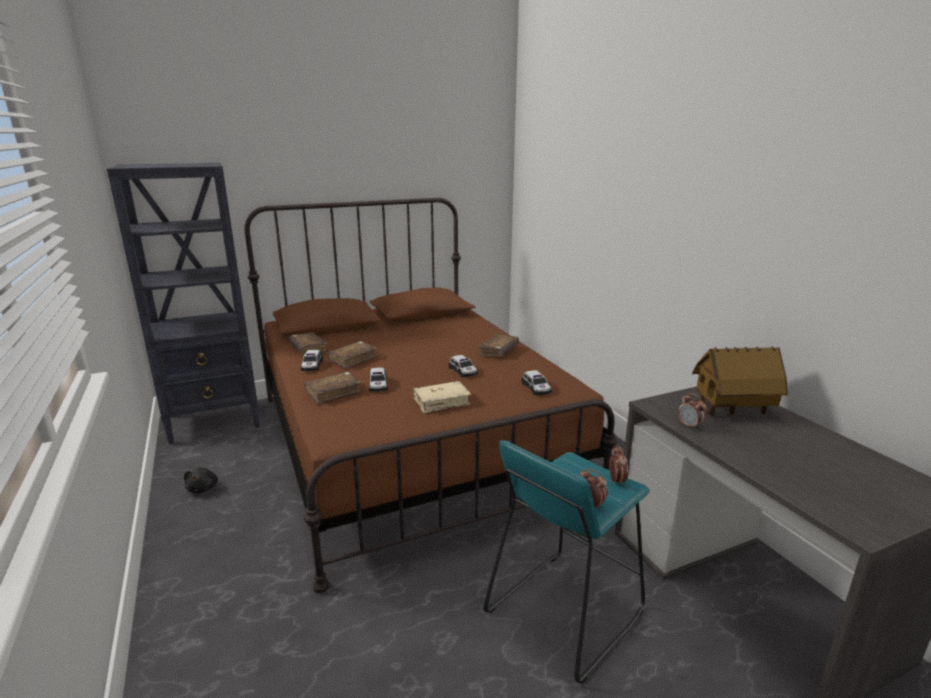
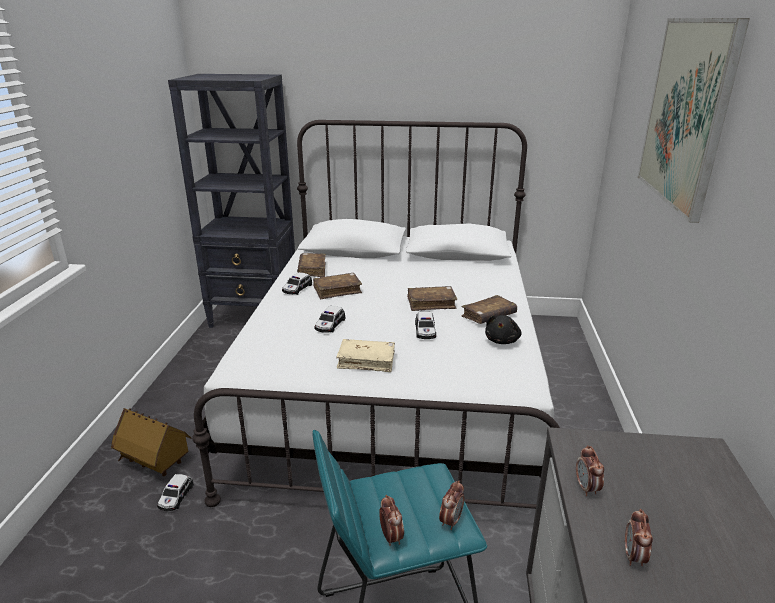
camera: 30 degrees right, 5 degrees up
black plush toy [184,467,218,493] -> black plush toy moved to [485,315,522,344]
brown bed [244,198,617,593] -> white bed [192,120,560,509]
brown book [304,371,362,405] -> brown book moved to [407,286,457,311]
toy car [522,370,552,395] -> toy car moved to [157,474,193,511]
toy house [692,346,788,416] -> toy house moved to [111,408,192,476]
none -> alarm clock [625,509,653,566]
none -> picture [637,18,750,223]

